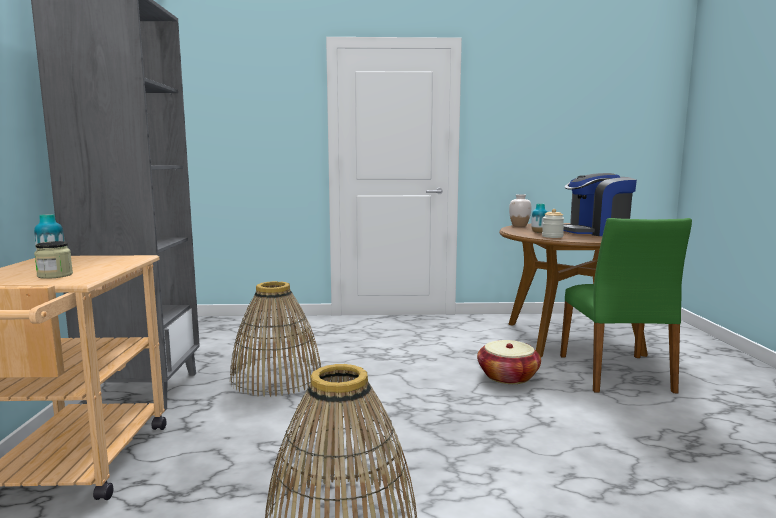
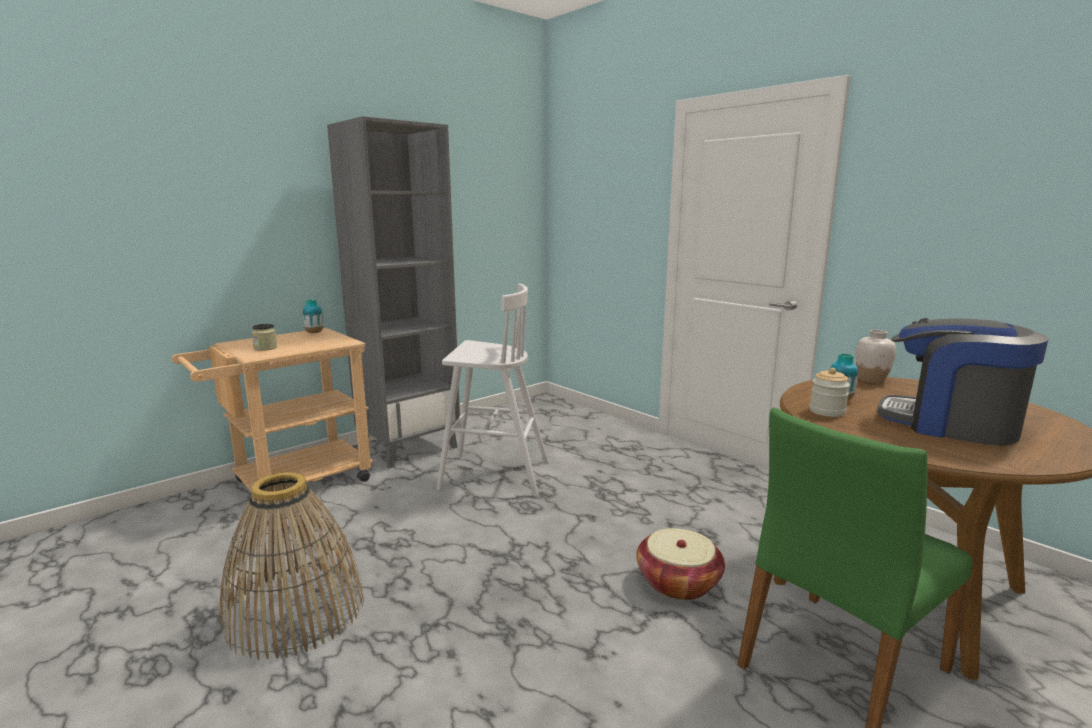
camera: 50 degrees right, 5 degrees up
basket [230,281,321,397] -> white stool [437,284,549,497]

